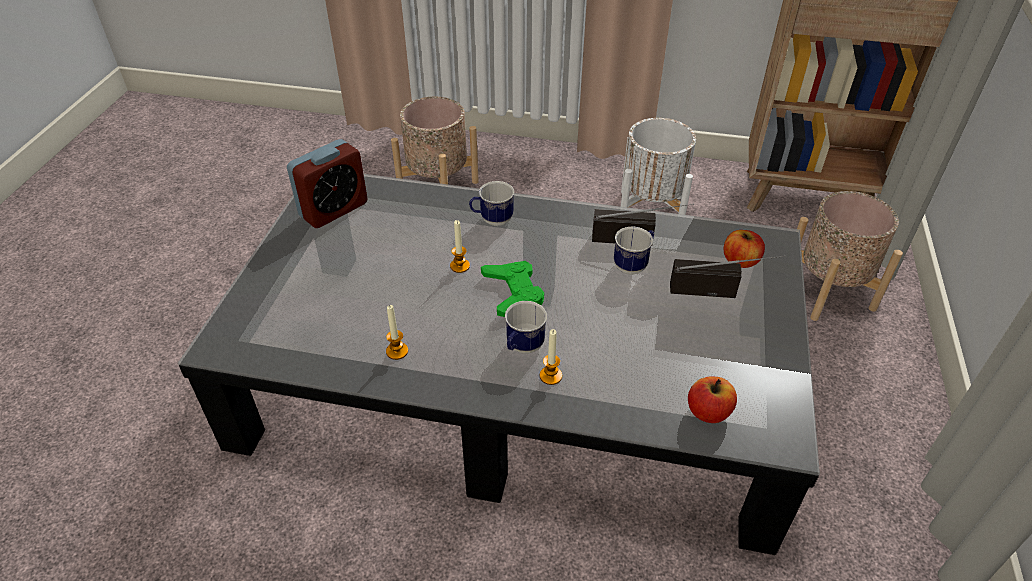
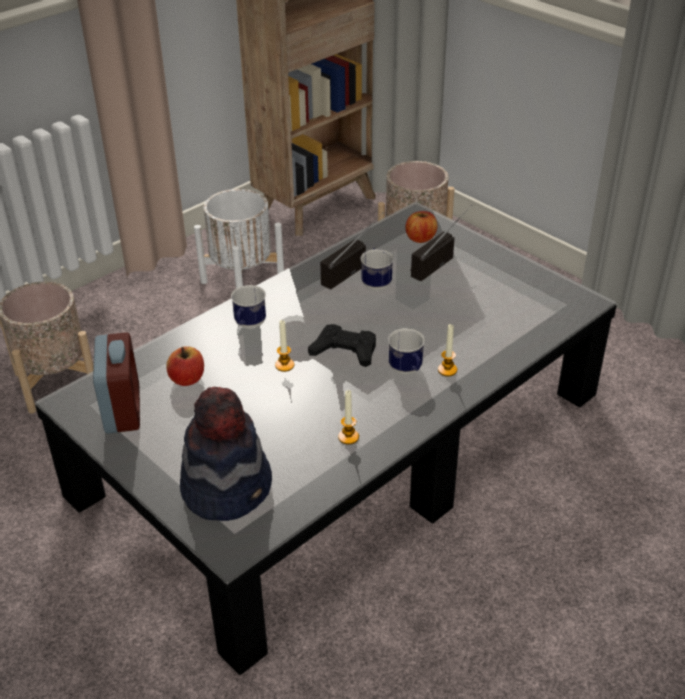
camera: 55 degrees left, 5 degrees down
green game controller [481,261,544,317] -> black game controller [308,324,376,367]
apple [688,377,737,423] -> apple moved to [166,346,204,386]
none -> hat [180,387,272,521]

